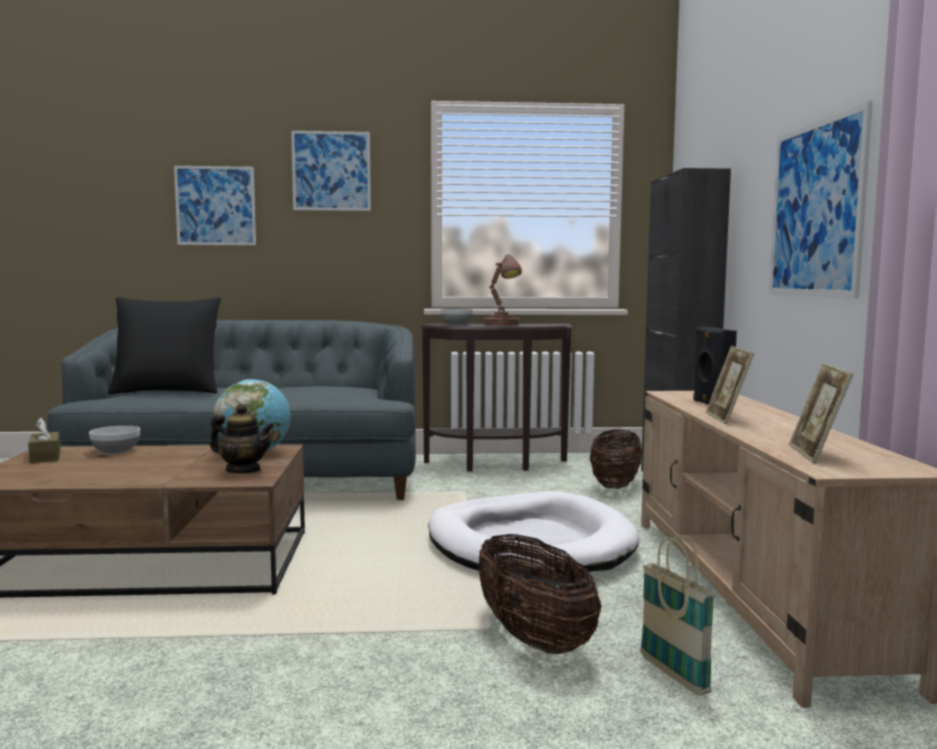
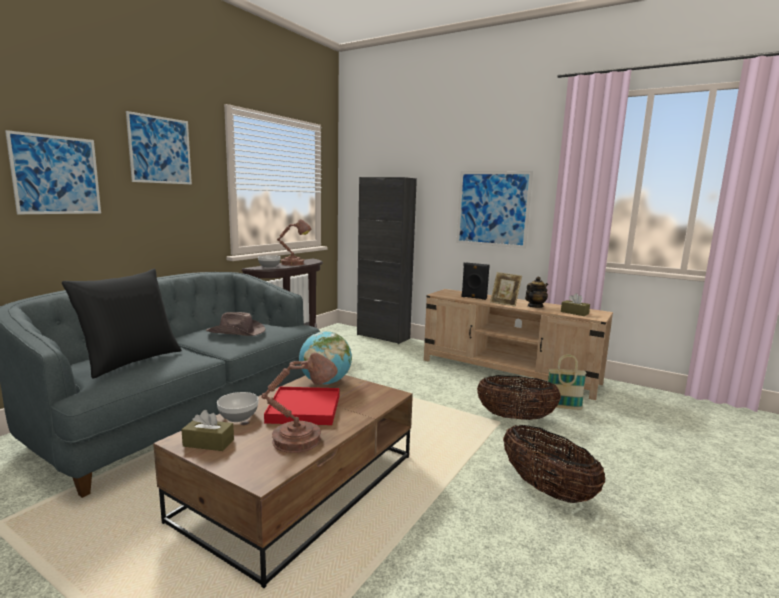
camera: 55 degrees left, 5 degrees up
teapot [210,404,275,473] -> teapot moved to [525,276,548,308]
white dog bed [428,491,640,579] -> none
basket [590,429,642,489] -> basket moved to [503,425,605,503]
picture frame [789,363,854,463] -> brown tissue box [561,293,590,316]
none -> brown hat [206,312,265,336]
none -> brown table lamp [261,353,338,453]
none -> red tray [264,387,339,425]

